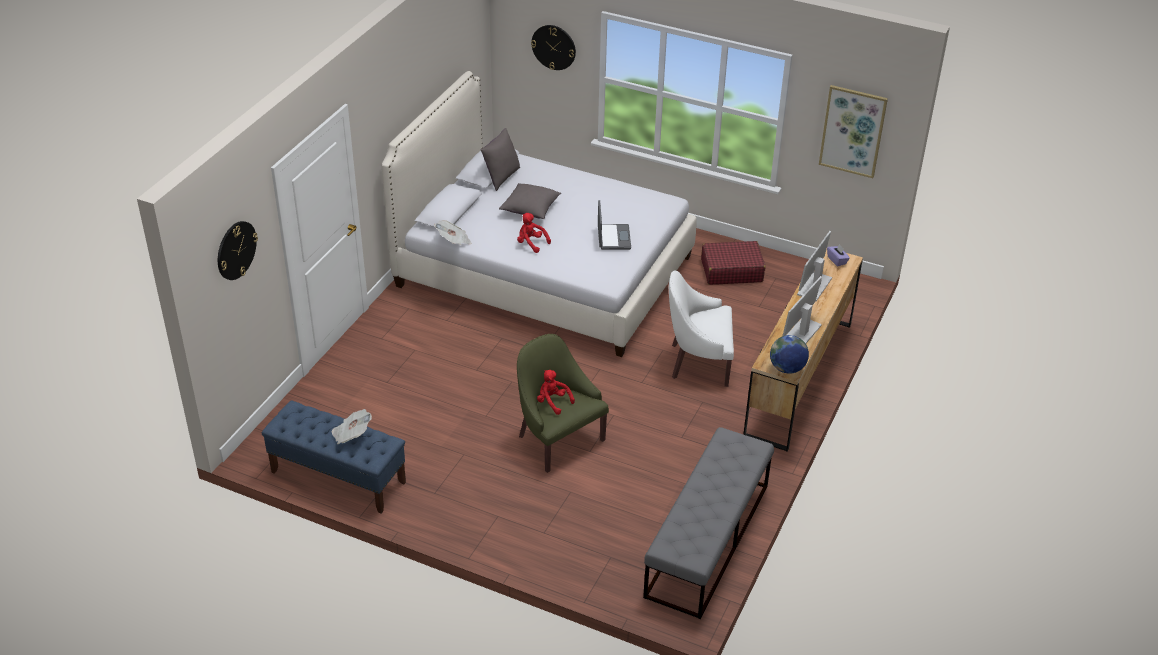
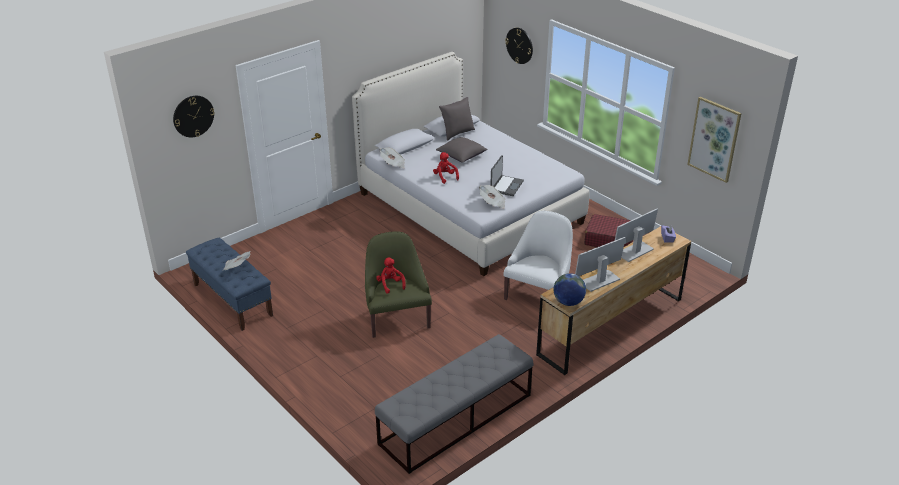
camera: 25 degrees right, 5 degrees down
white armchair [669,271,734,387] -> white armchair turned 90 degrees clockwise [503,211,573,300]
none -> newspaper [479,185,506,209]

